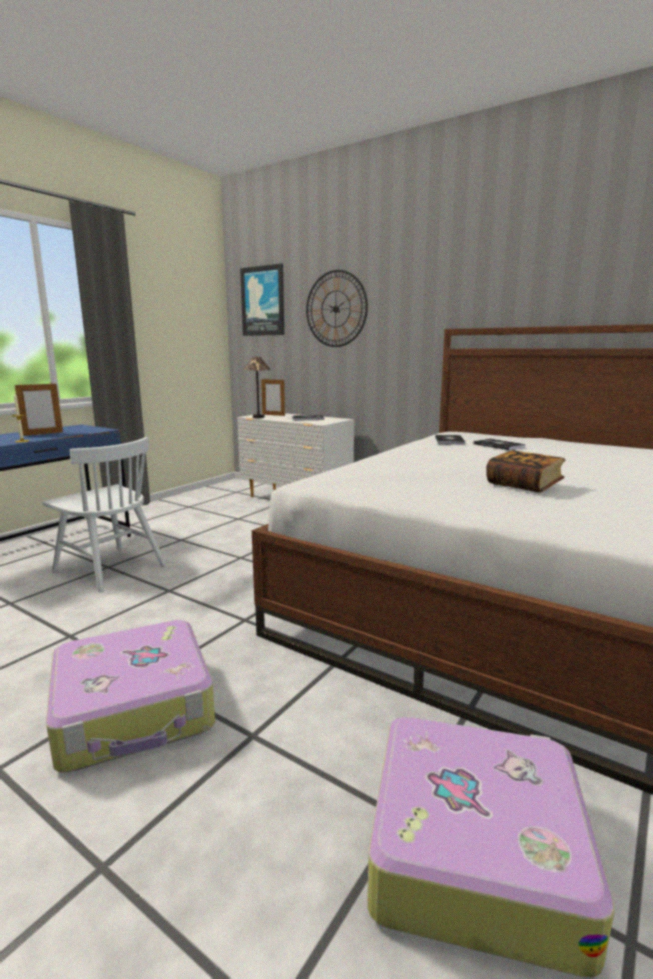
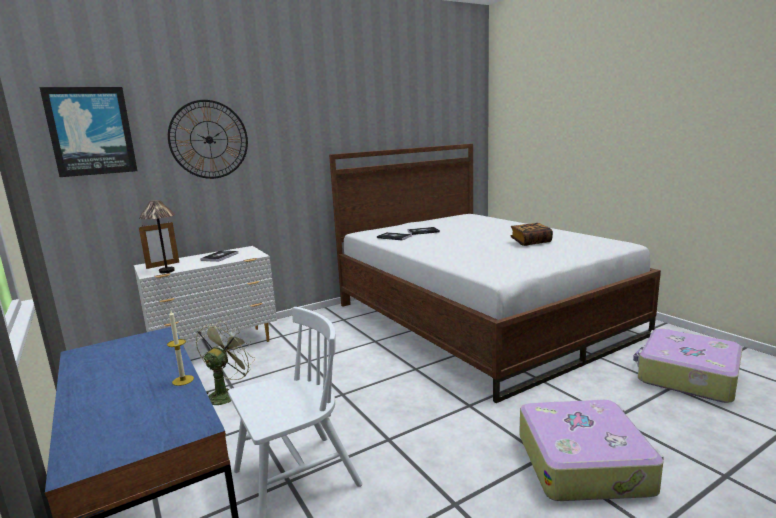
camera: 65 degrees left, 0 degrees up
picture frame [15,382,63,436] -> none
none -> green fan [196,321,255,405]

